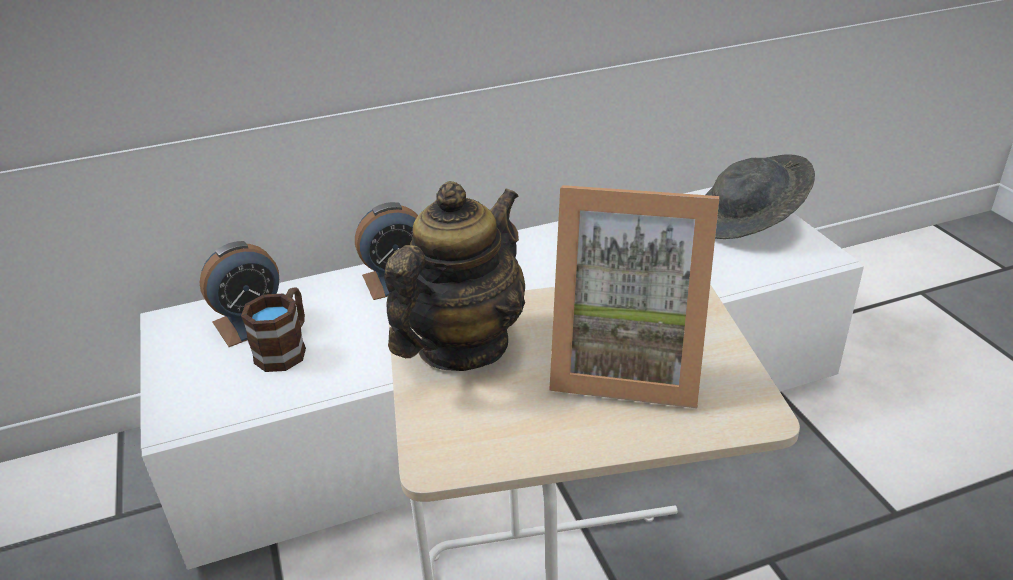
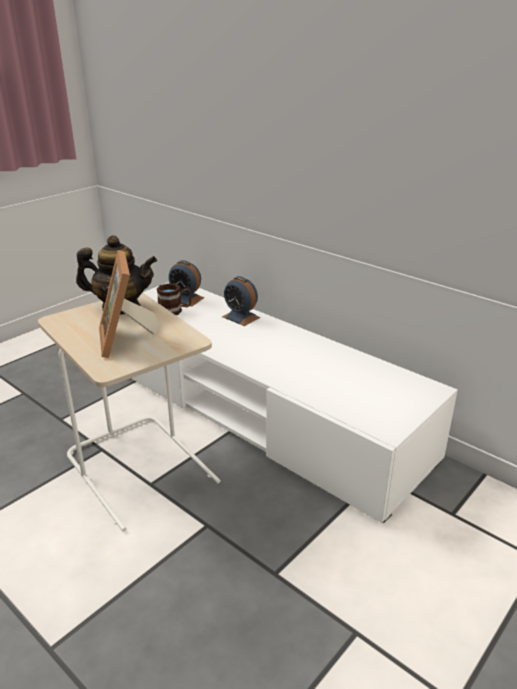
camera: 60 degrees right, 5 degrees down
grey hat [705,154,815,239] -> none

